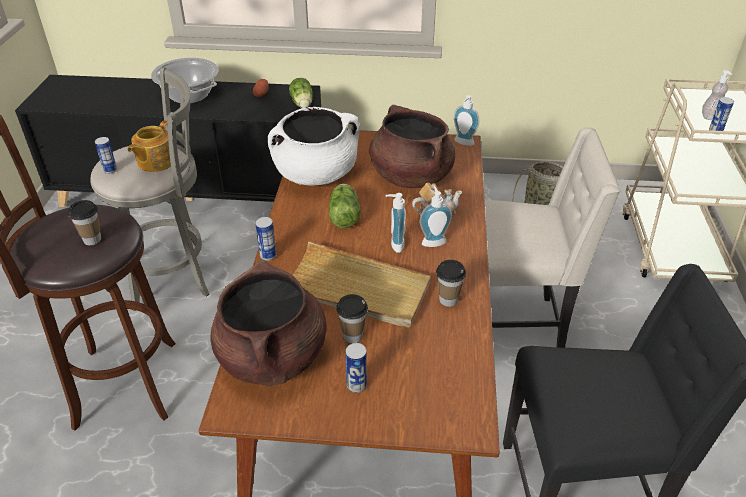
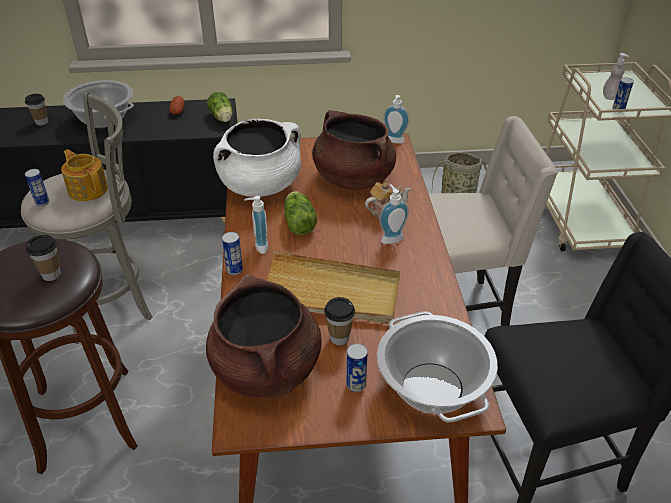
camera: 10 degrees left, 0 degrees up
teapot [128,120,171,172] -> teapot turned 120 degrees clockwise [61,149,108,201]
soap dispenser [386,193,406,253] -> soap dispenser moved to [244,196,268,254]
cup [436,260,466,307] -> cup moved to [25,94,48,126]
none -> cooking pot [377,311,498,423]

